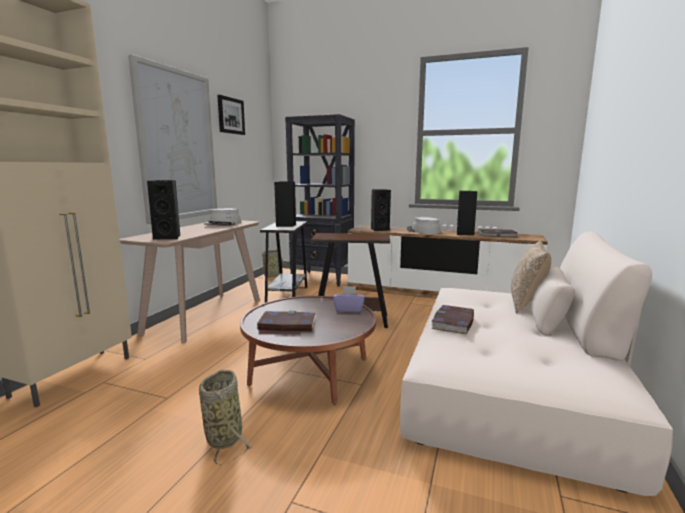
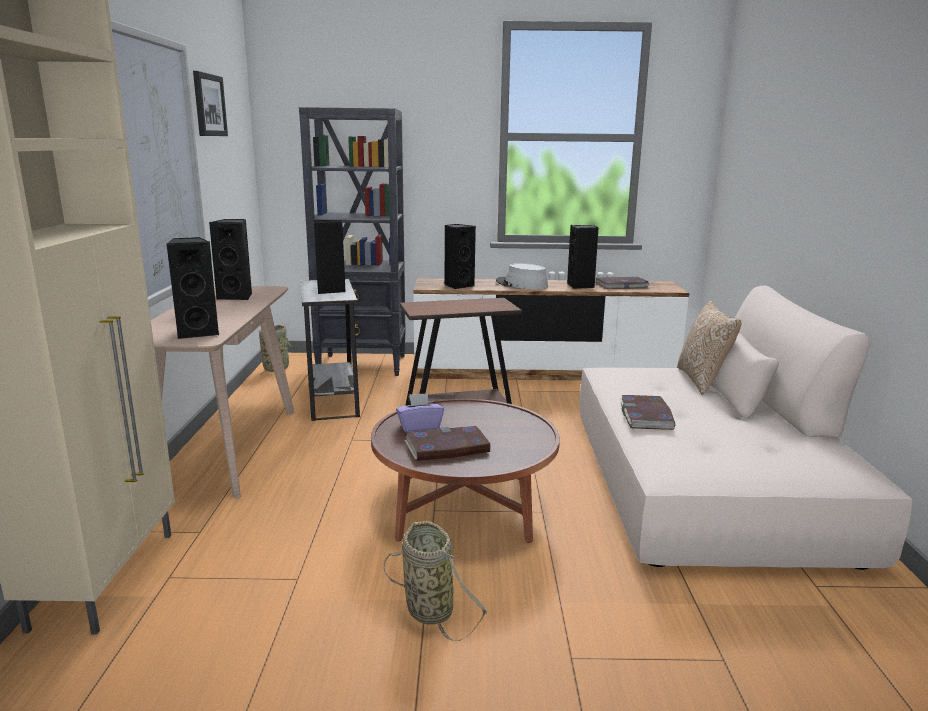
camera: 20 degrees left, 5 degrees up
grey hat [204,208,242,226] -> black speaker [209,219,252,300]
purple tissue box [333,286,365,312] -> purple tissue box moved to [396,393,444,432]

